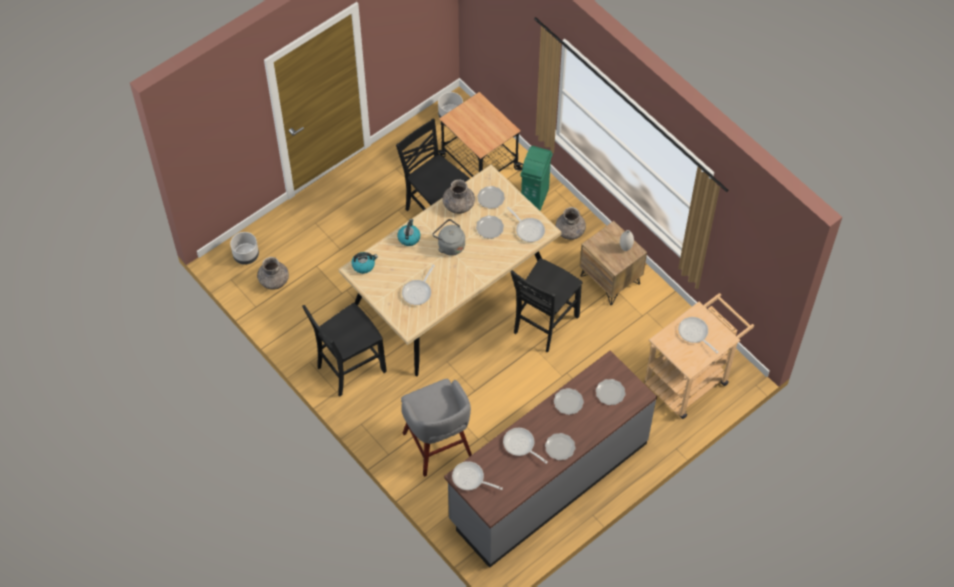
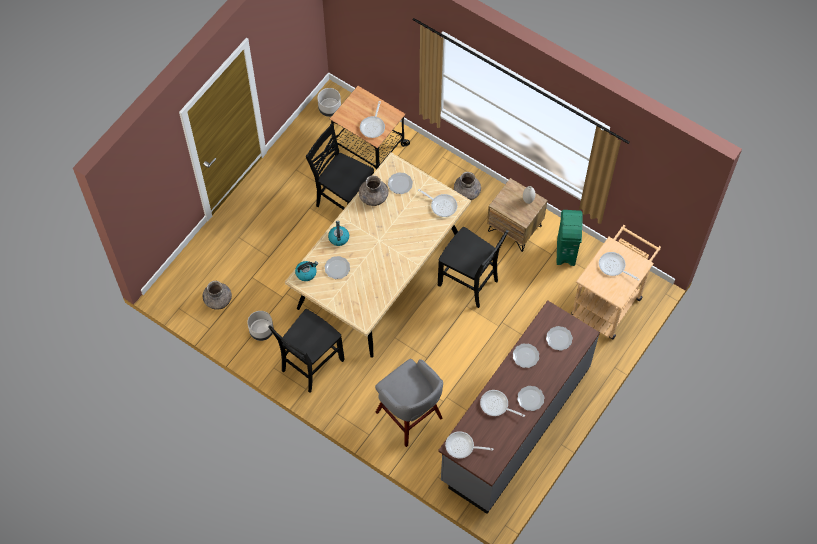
camera: 15 degrees left, 5 degrees up
grey planter [230,232,259,265] -> grey planter moved to [247,311,274,341]
frying pan [402,265,435,305] -> frying pan moved to [360,101,385,138]
grey kettle [433,219,465,256] -> none
plate [476,215,504,239] -> plate moved to [325,256,350,279]
black chair [510,258,582,352] -> black chair turned 75 degrees counterclockwise [438,227,508,308]
green trash can [521,146,553,211] -> green trash can moved to [557,210,583,266]

